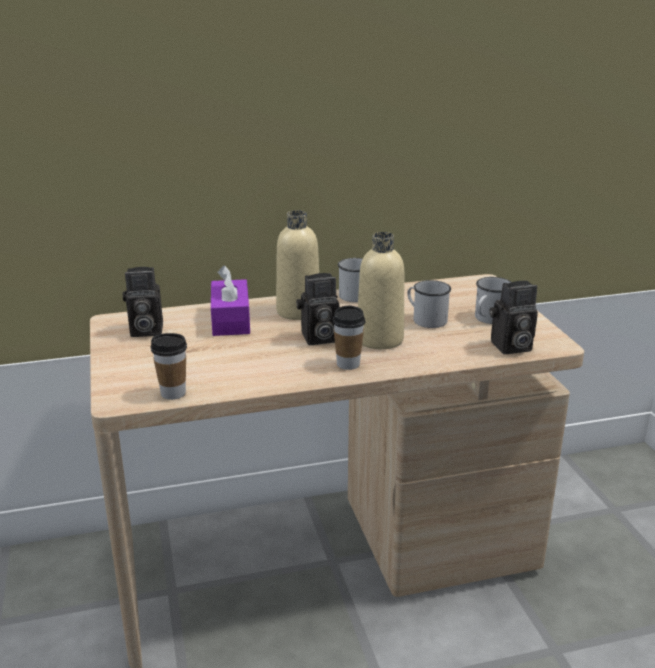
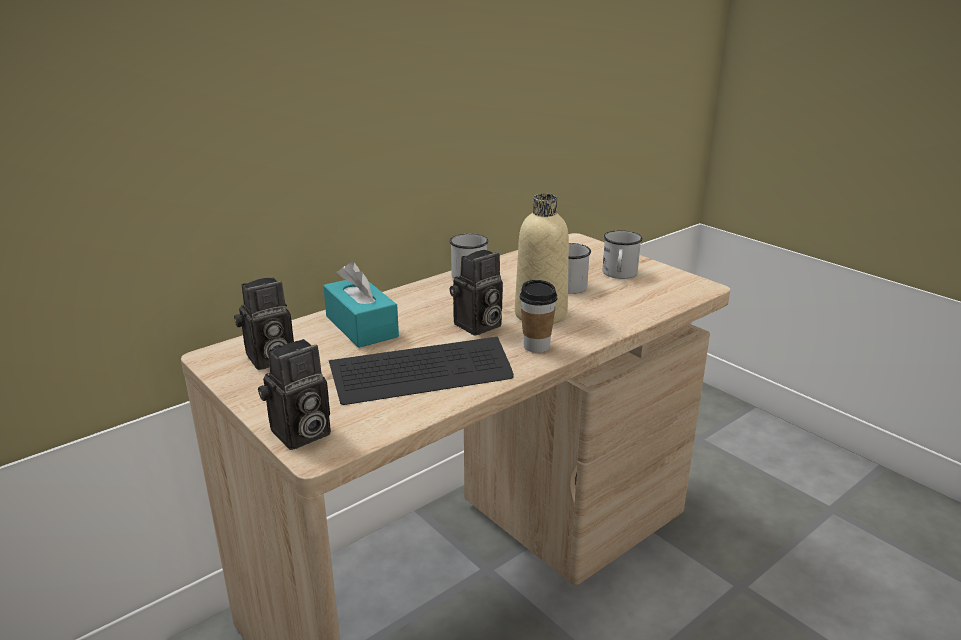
camera: 25 degrees left, 0 degrees up
cup [151,333,187,400] -> none
purple tissue box [211,265,250,336] -> turquoise tissue box [323,262,399,348]
beige bottle [276,210,319,320] -> none
camera [490,281,538,354] -> camera moved to [258,339,331,450]
none -> keyboard [329,337,514,405]

